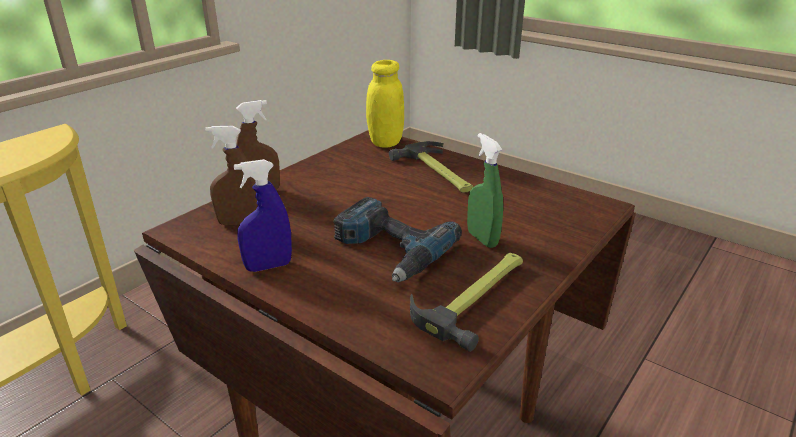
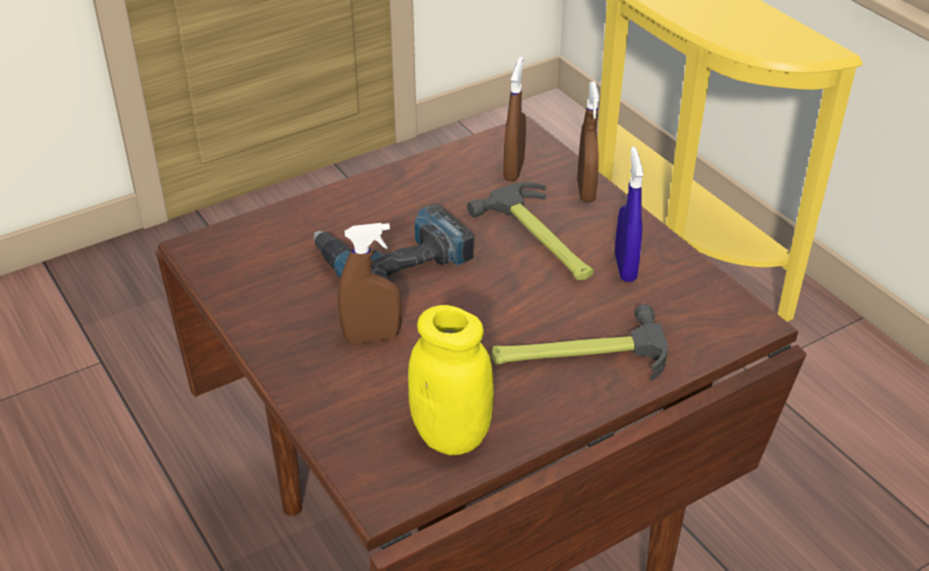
camera: 110 degrees right, 10 degrees up
blue spray bottle [234,159,292,272] -> blue spray bottle moved to [615,147,644,282]
yellow jar [366,60,404,148] -> yellow jar moved to [408,305,494,455]
hammer [410,253,523,352] -> hammer moved to [467,182,594,281]
green spray bottle [467,133,503,248] -> brown spray bottle [338,223,402,343]

